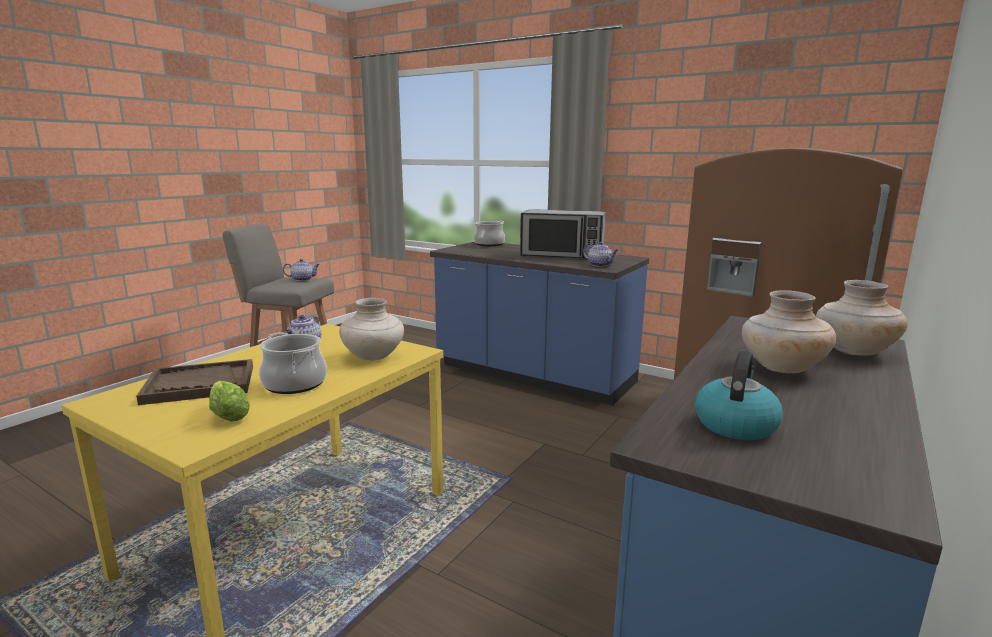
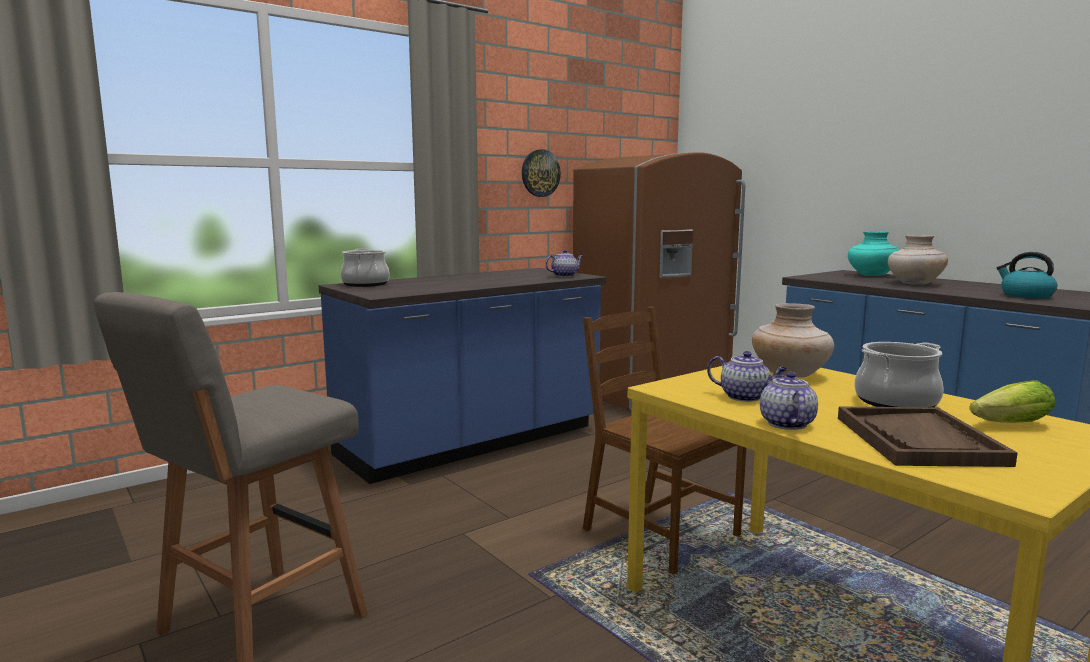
camera: 70 degrees left, 5 degrees down
teapot [283,259,320,281] -> teapot moved to [760,372,818,430]
microwave [520,209,606,259] -> none
beige vase [816,280,908,356] -> turquoise vase [848,231,899,276]
none -> wall clock [522,149,561,197]
none -> brown chair [583,307,746,575]

